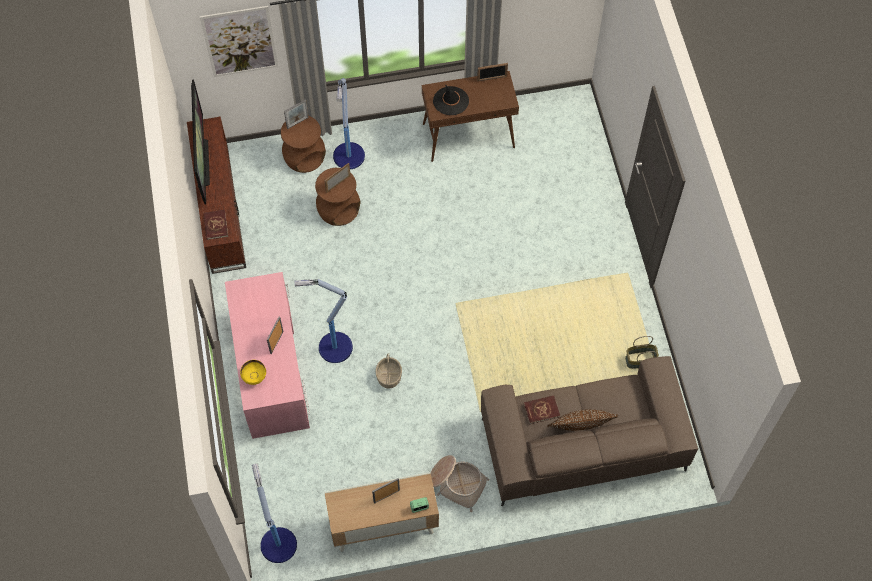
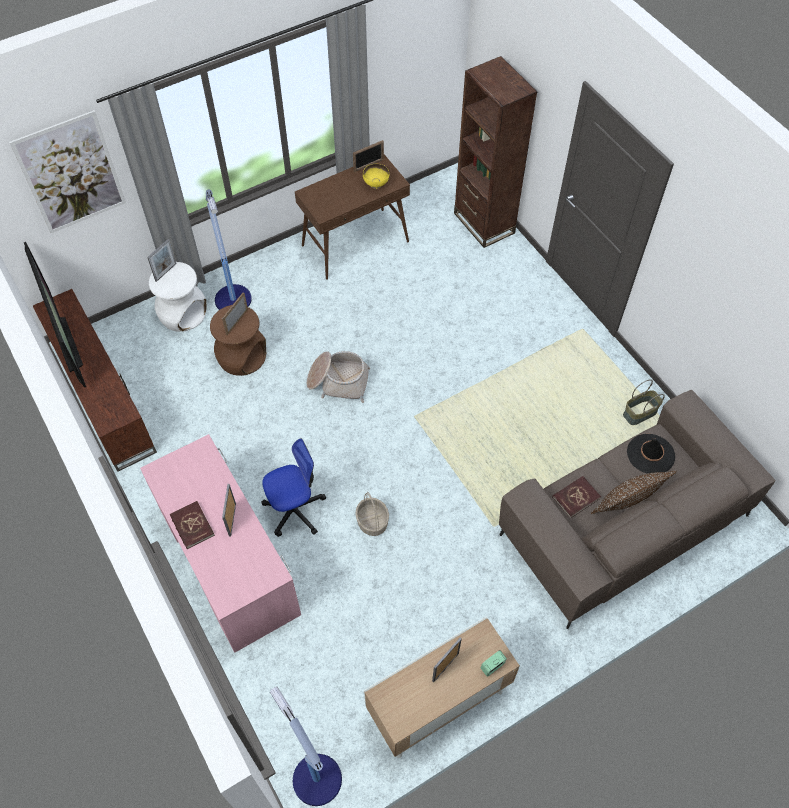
camera: 20 degrees left, 5 degrees down
red book [203,210,228,240] -> red book moved to [170,501,215,549]
yellow bowl [240,360,266,385] -> yellow bowl moved to [363,164,389,189]
brown stool [281,116,326,173] -> white stool [149,262,206,332]
floor lamp [295,279,353,363] -> office chair [261,439,326,537]
basket [430,455,489,512] -> basket moved to [307,351,370,403]
black hat [433,85,469,115] -> black hat moved to [627,434,675,474]
none -> brown bookcase [454,56,537,248]

